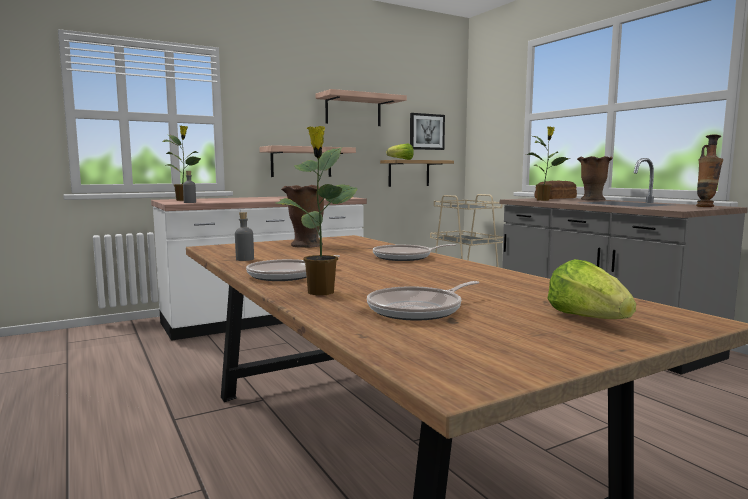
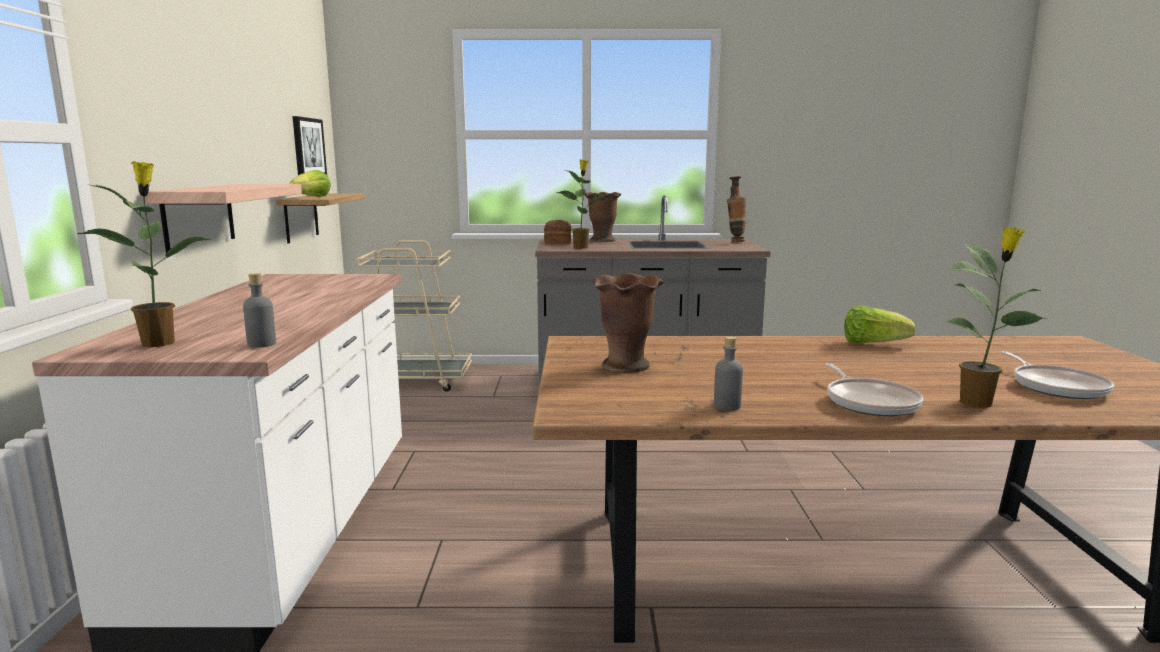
camera: 60 degrees left, 5 degrees up
shelf [315,89,407,126] -> none
frying pan [373,244,456,261] -> none
lettuce [547,259,636,319] -> lettuce moved to [844,305,915,344]

